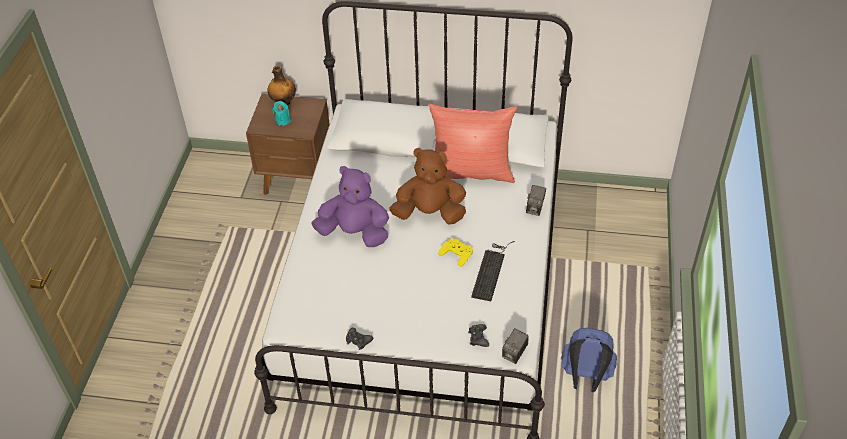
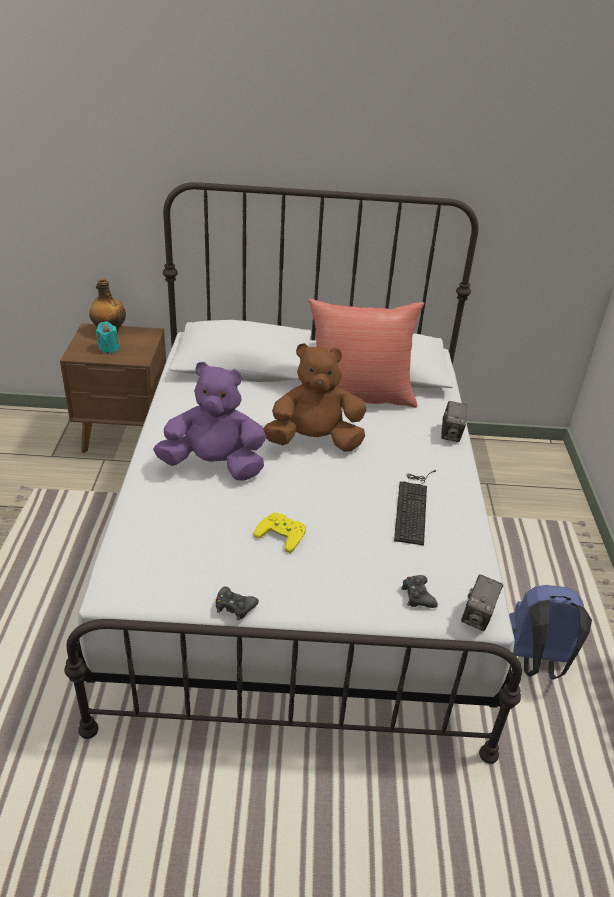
camera: 10 degrees left, 10 degrees down
yellow game controller [438,238,473,267] -> yellow game controller moved to [254,512,306,553]

